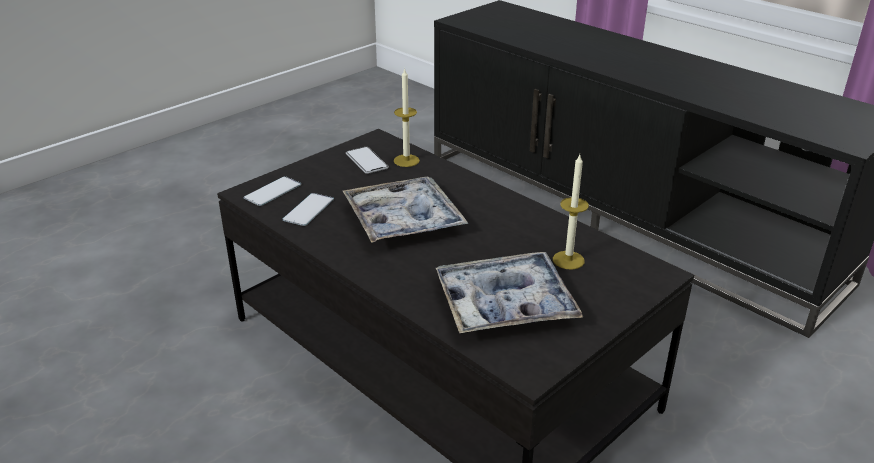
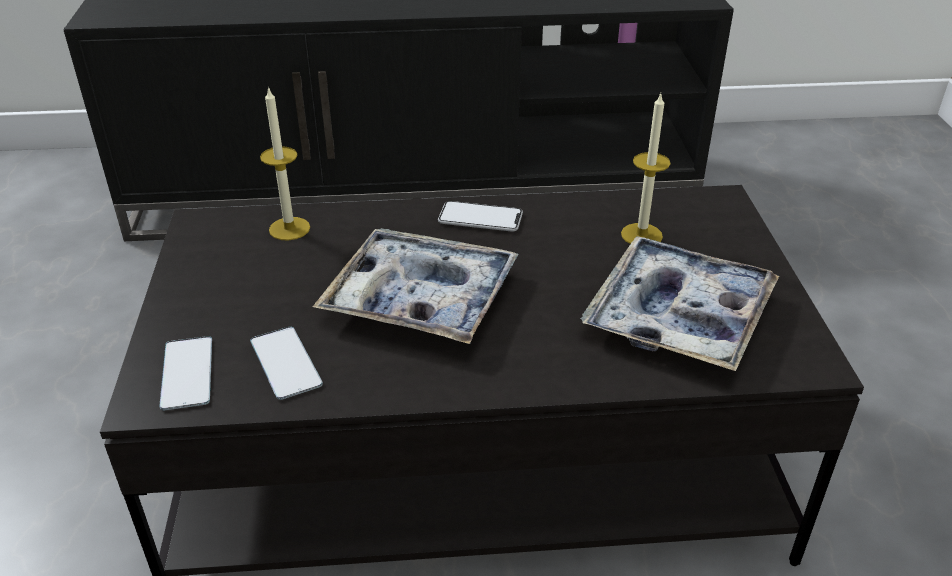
camera: 50 degrees left, 5 degrees up
phone [346,147,389,174] -> phone moved to [438,201,523,231]

